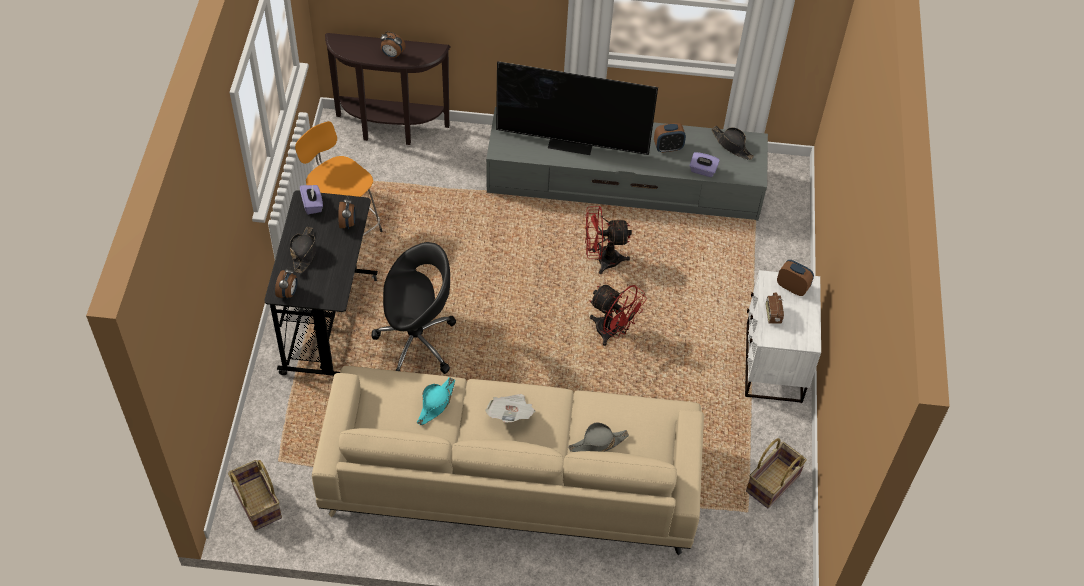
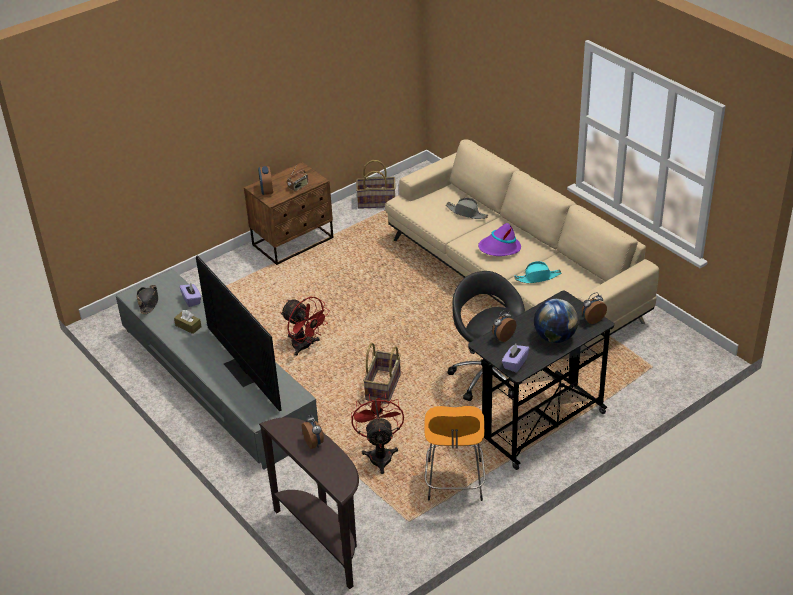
camera: 130 degrees left, 15 degrees down
basket [228,460,282,531] -> basket moved to [363,343,401,404]
black hat [290,227,316,273] -> globe [534,299,578,343]
newspaper [485,394,535,423] -> purple hat [478,223,521,256]
red fan [589,285,647,346] -> red fan moved to [351,393,404,474]
alarm clock [654,123,686,153] -> brown tissue box [174,310,201,334]
white nightstand [745,270,821,403] -> brown nightstand [244,162,334,265]

